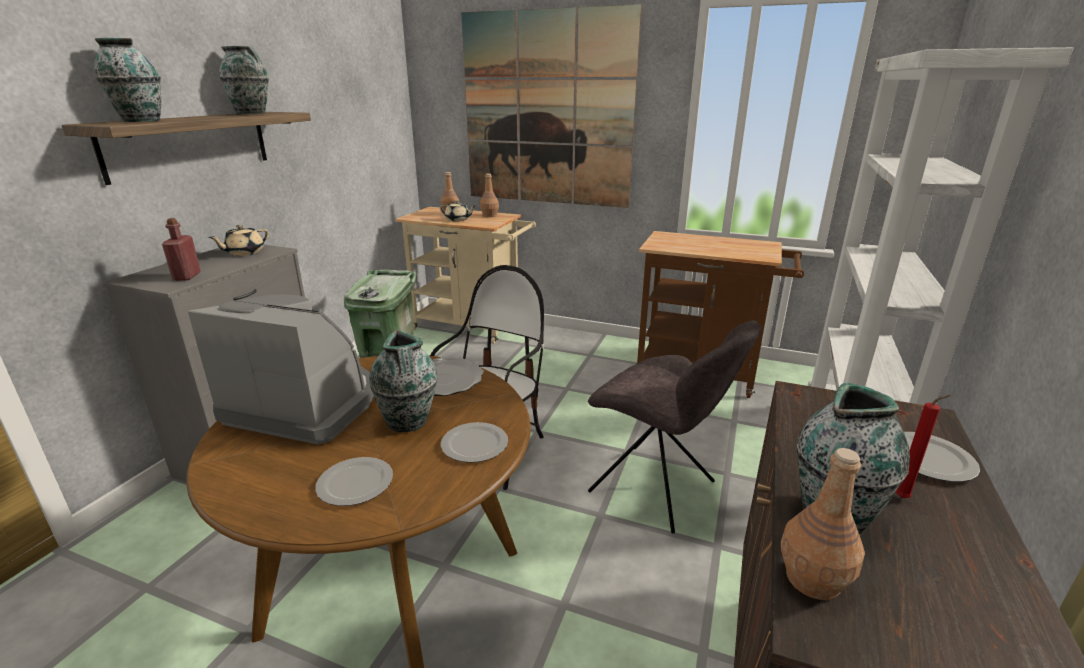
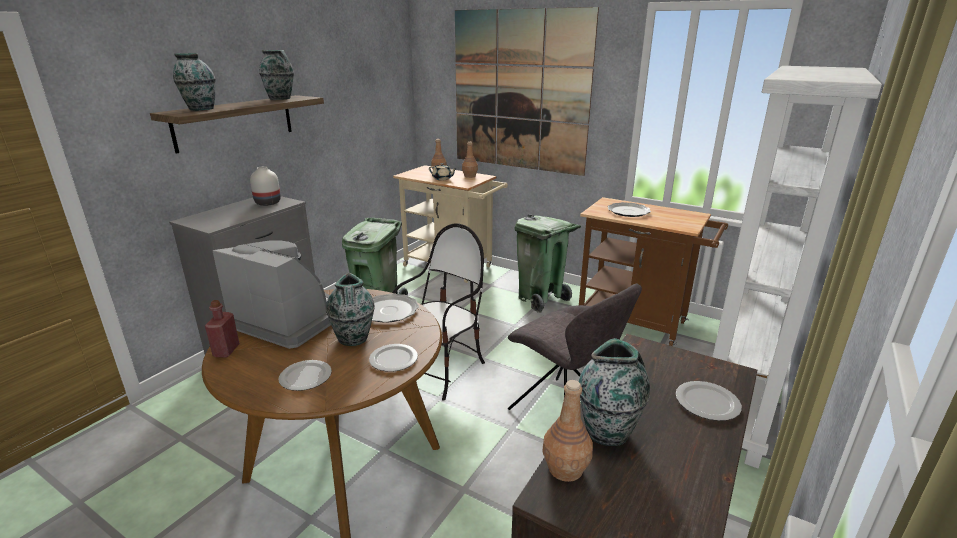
camera: 10 degrees right, 0 degrees up
red bottle [162,218,201,281] -> red bottle moved to [205,300,240,358]
beige teapot [208,225,269,256] -> white vase [250,166,281,206]
red candle [896,395,951,498] -> none
none -> green trash can [515,214,581,313]
none -> plate [608,202,651,217]

